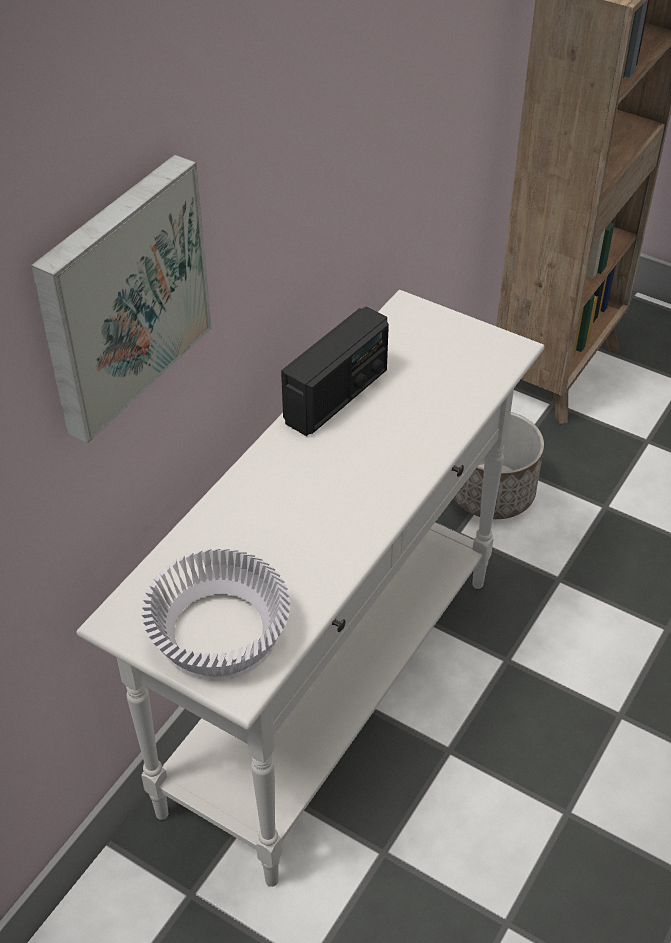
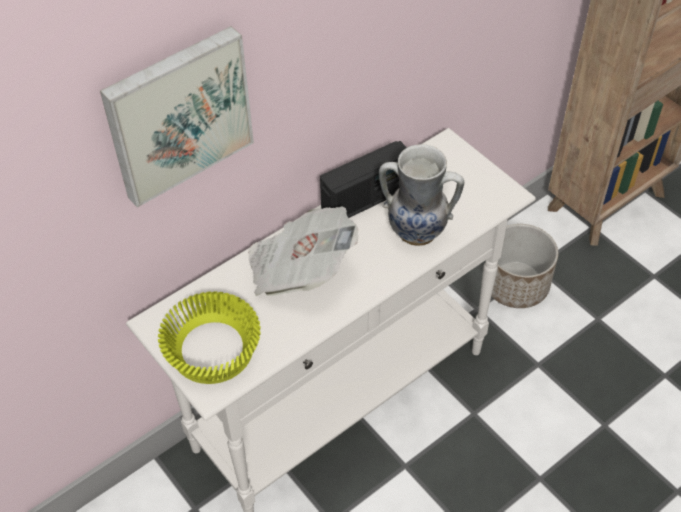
camera: 20 degrees right, 5 degrees up
white bowl [141,549,290,681] -> yellow bowl [158,291,261,384]
none -> newspaper [248,207,359,296]
none -> vase [379,144,464,246]

